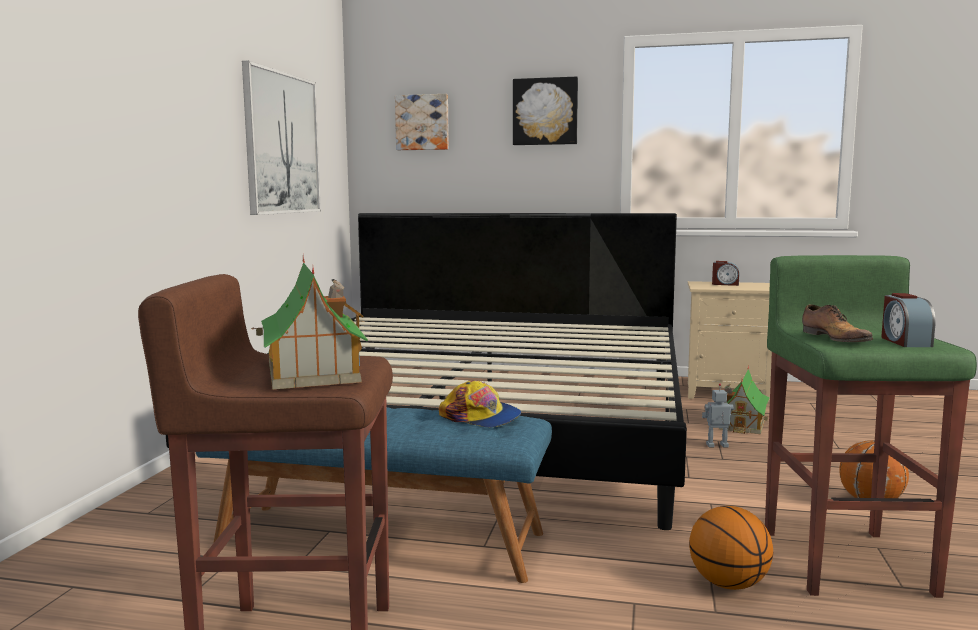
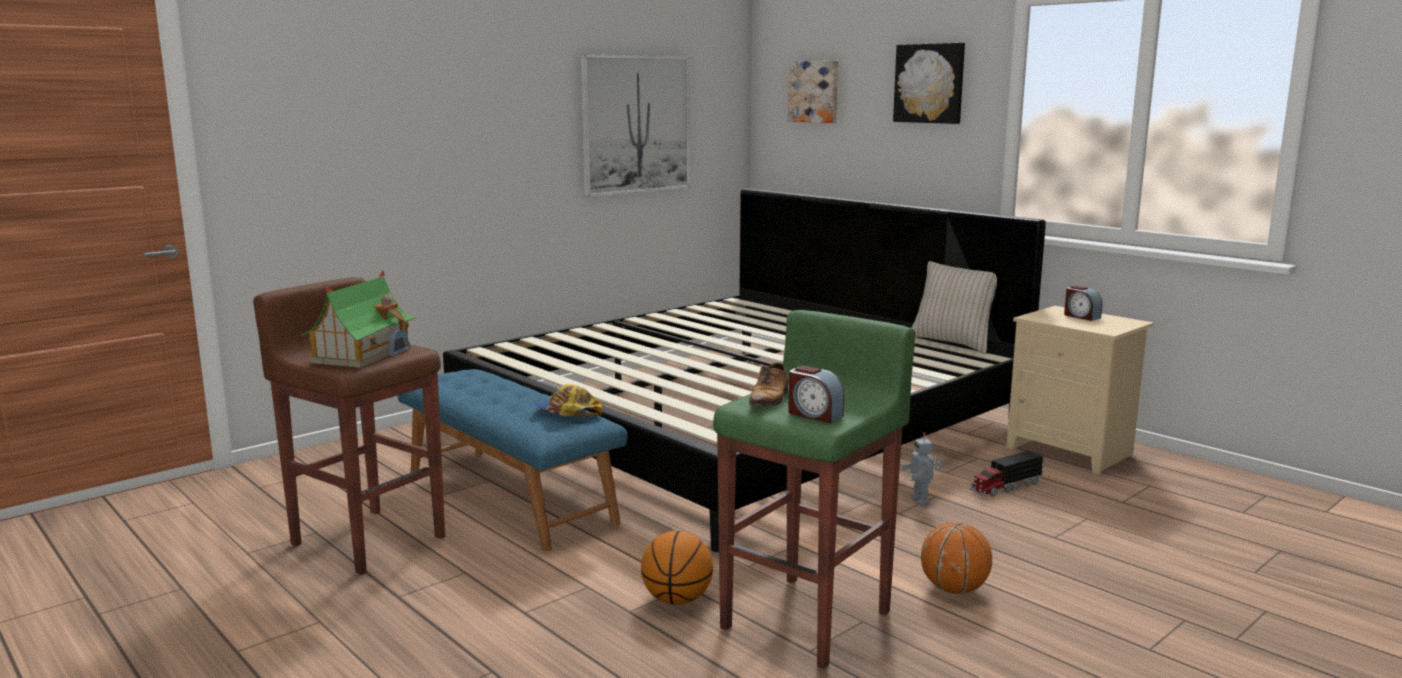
camera: 35 degrees right, 5 degrees up
cap [439,380,521,428] -> cap turned 150 degrees clockwise [534,384,602,417]
toy robot [702,384,734,447] -> toy robot turned 135 degrees counterclockwise [901,433,942,506]
toy house [719,364,770,434] -> toy truck [970,451,1043,497]
alarm clock [881,293,936,347] -> alarm clock turned 90 degrees counterclockwise [788,365,844,423]
none -> beige pillow [911,261,997,354]

